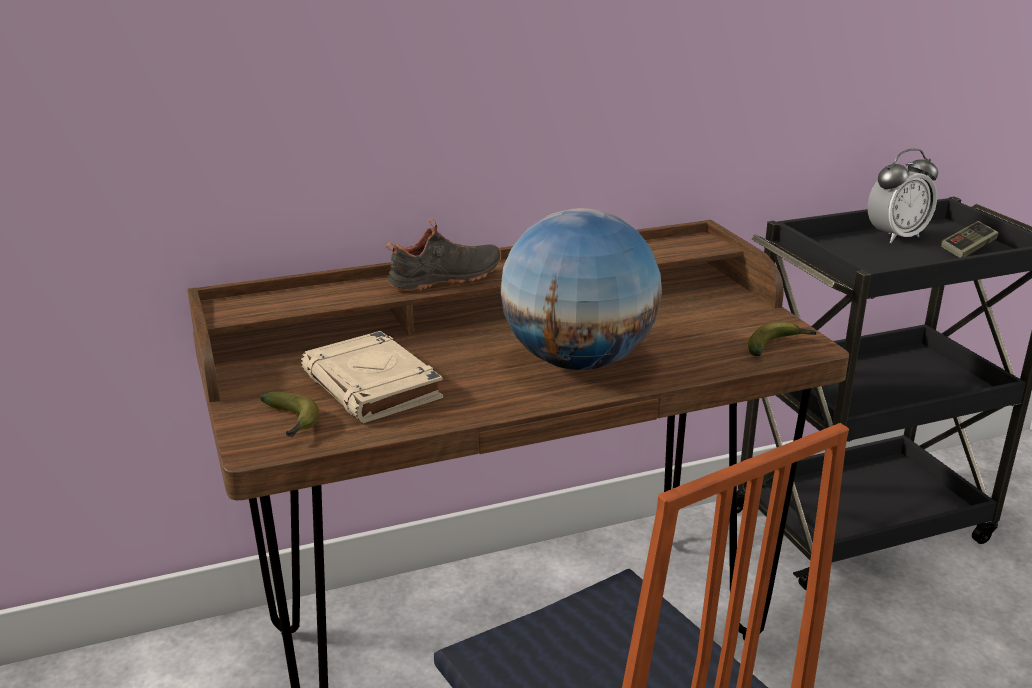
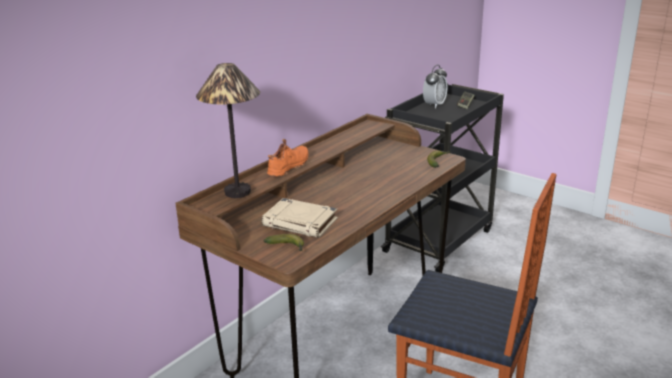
camera: 30 degrees left, 0 degrees up
black shoe [386,218,501,291] -> orange shoe [267,139,308,177]
globe [501,208,662,370] -> none
none -> table lamp [196,63,260,198]

